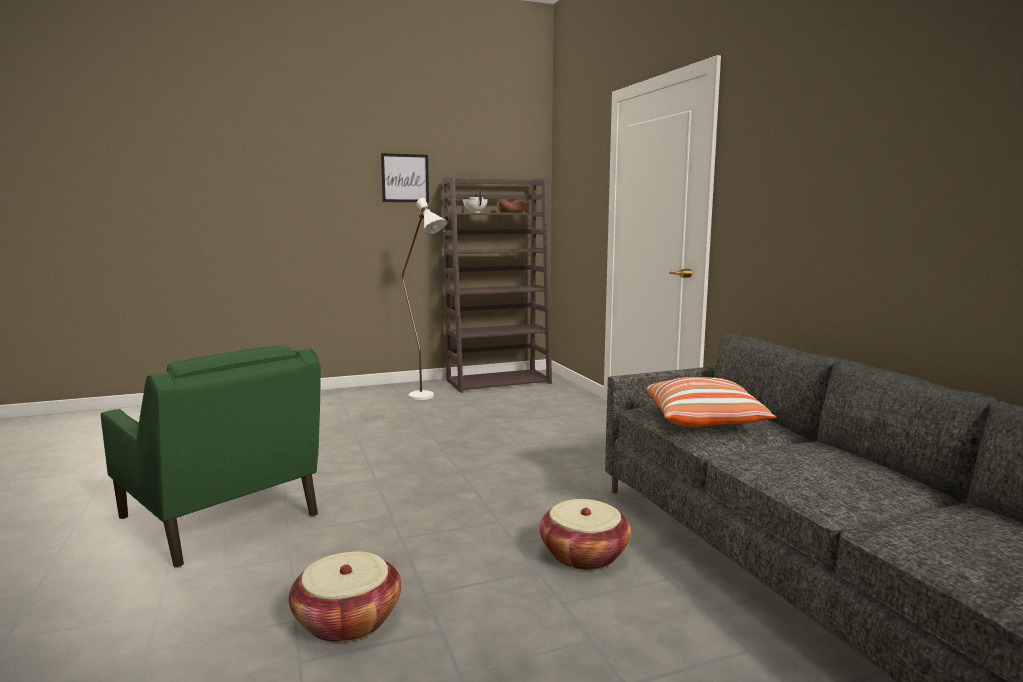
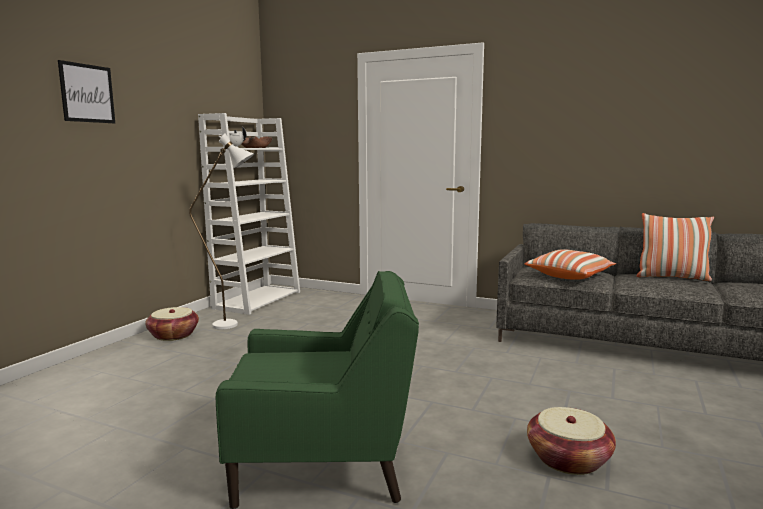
camera: 45 degrees left, 0 degrees up
picture [381,153,429,202] -> picture moved to [58,60,115,123]
brown bookcase [442,176,552,393] -> white bookcase [198,113,300,315]
basket [539,499,631,570] -> basket moved to [145,307,199,341]
none -> pillow [637,213,714,281]

